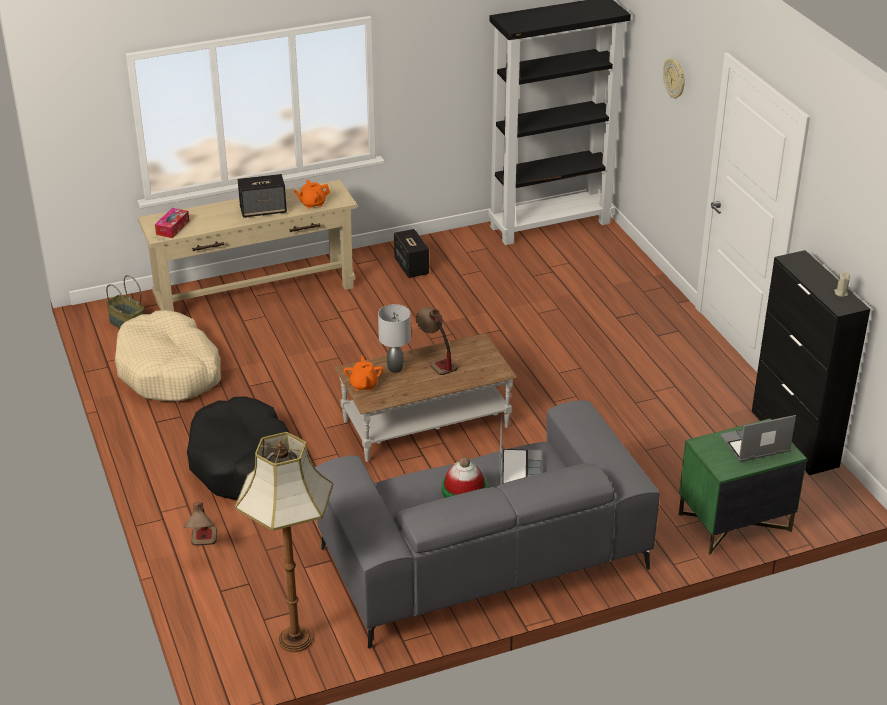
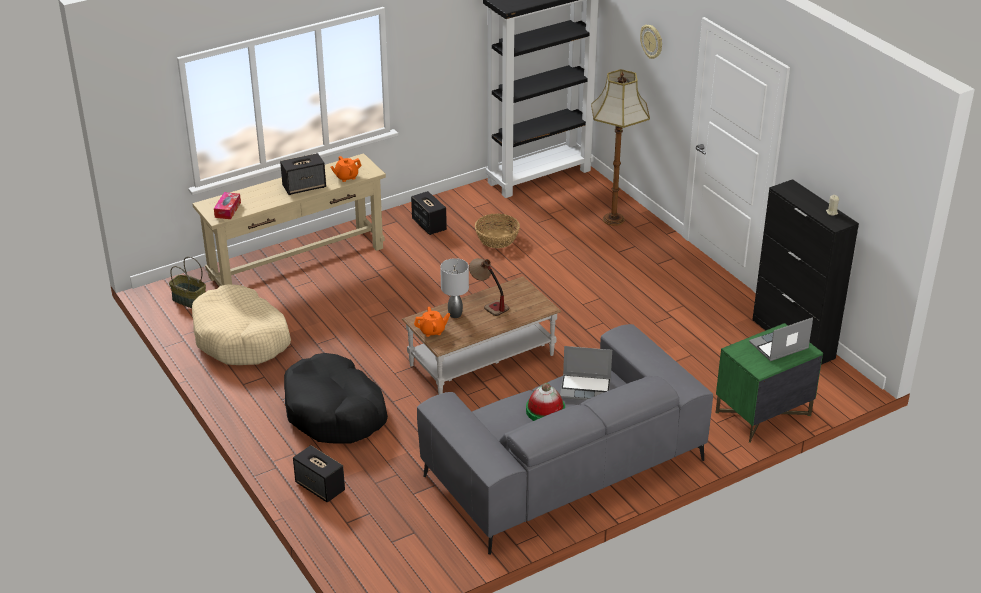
camera: 10 degrees left, 0 degrees up
table lamp [184,503,217,546] -> speaker [293,445,345,503]
floor lamp [235,432,333,652] -> floor lamp moved to [591,69,650,226]
orange teapot [344,356,383,391] -> orange teapot turned 90 degrees clockwise [414,307,450,337]
laptop [499,417,542,485] -> laptop turned 105 degrees clockwise [560,346,612,400]
none -> basket [475,214,520,248]

